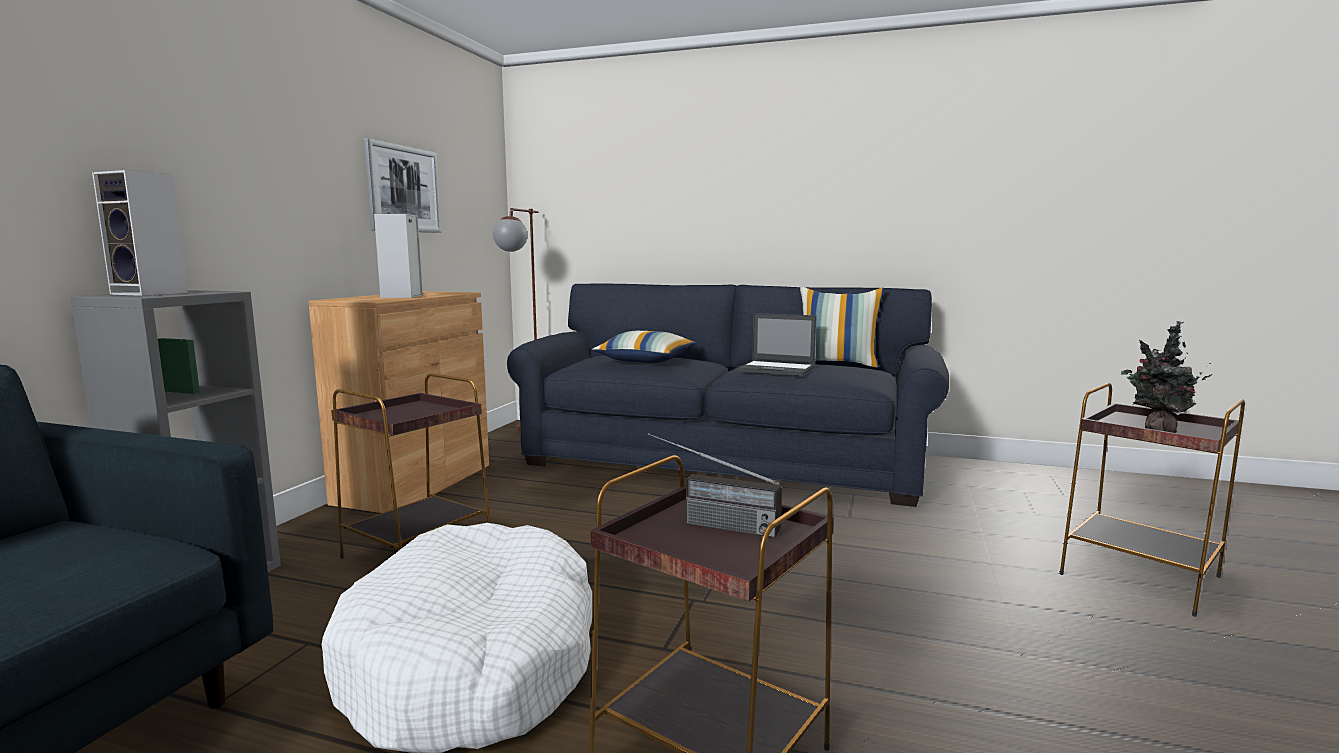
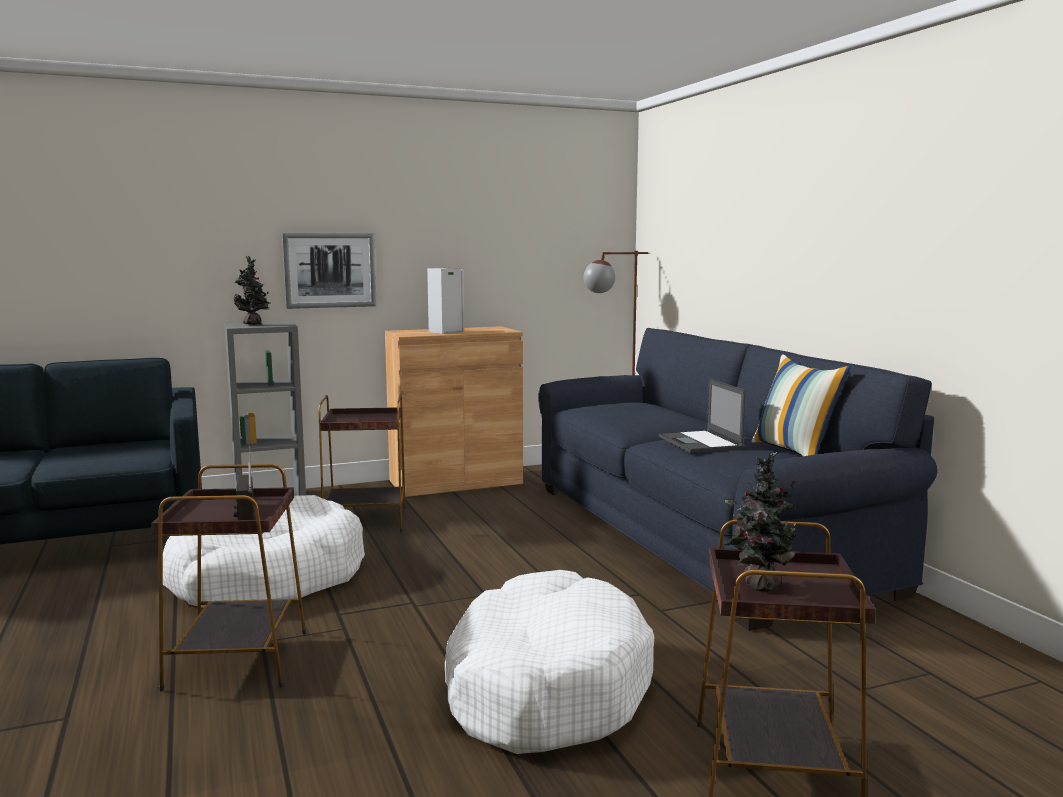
camera: 50 degrees right, 0 degrees up
speaker [92,170,188,296] -> potted plant [234,256,271,325]
picture [364,138,442,233] -> picture moved to [282,233,377,309]
pillow [592,331,696,363] -> none
none -> white dog bed [445,570,654,754]

